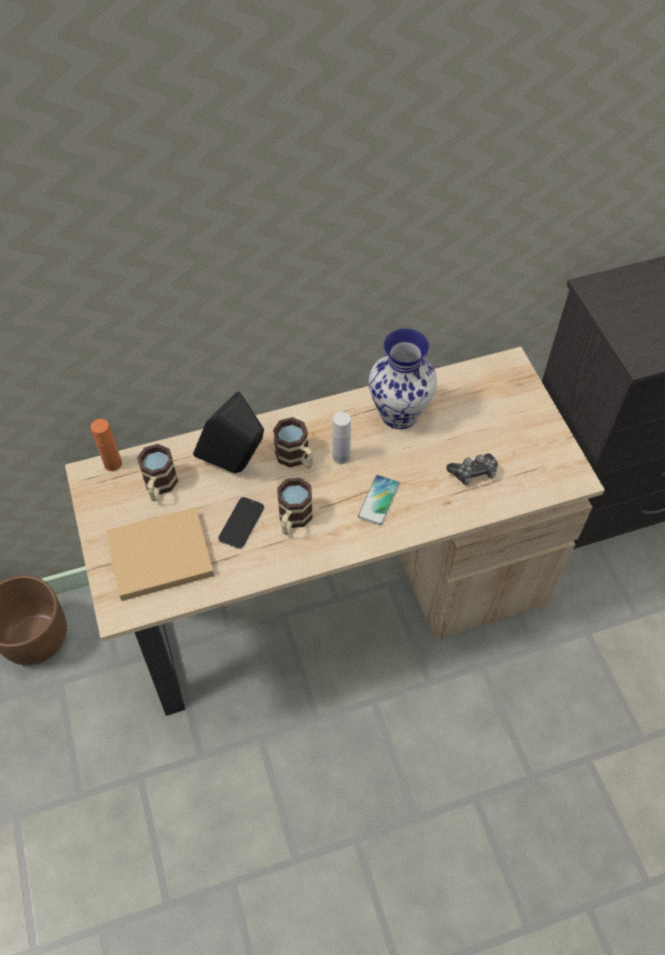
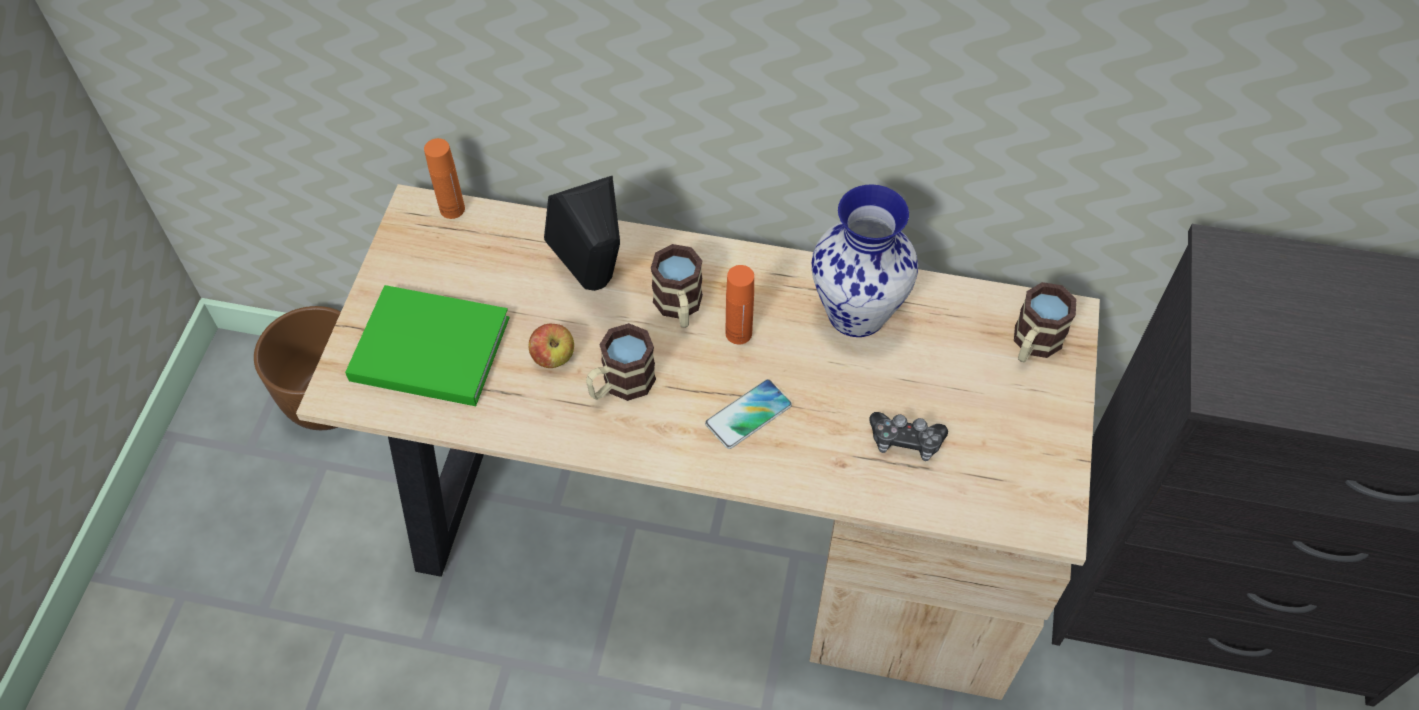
camera: 30 degrees right, 0 degrees up
beige book [106,507,214,601] -> green book [345,285,510,406]
mug [137,444,178,501] -> mug moved to [1014,282,1076,362]
phone [218,497,264,549] -> apple [529,324,574,368]
white bottle [332,412,351,464] -> orange bottle [725,265,754,345]

